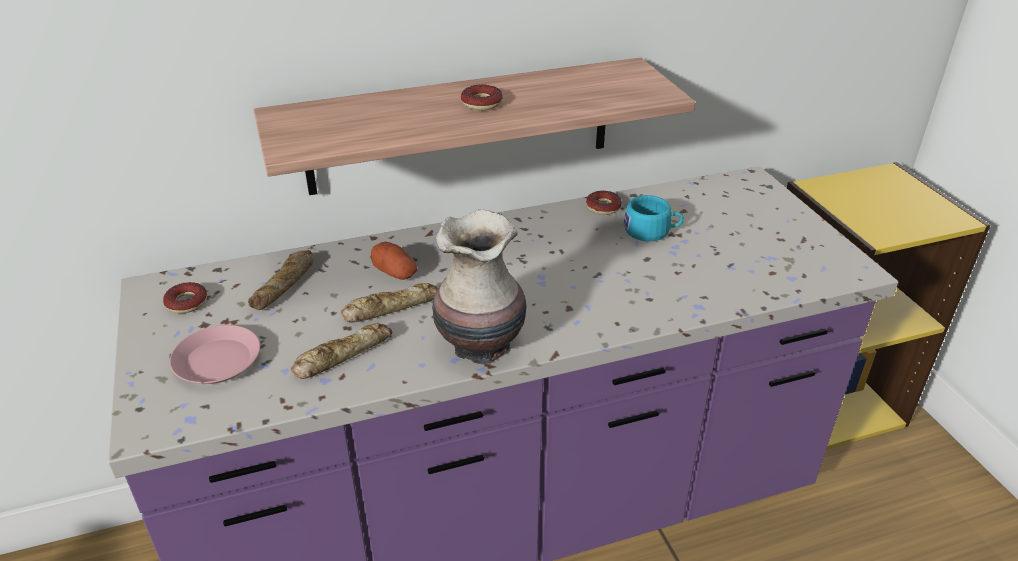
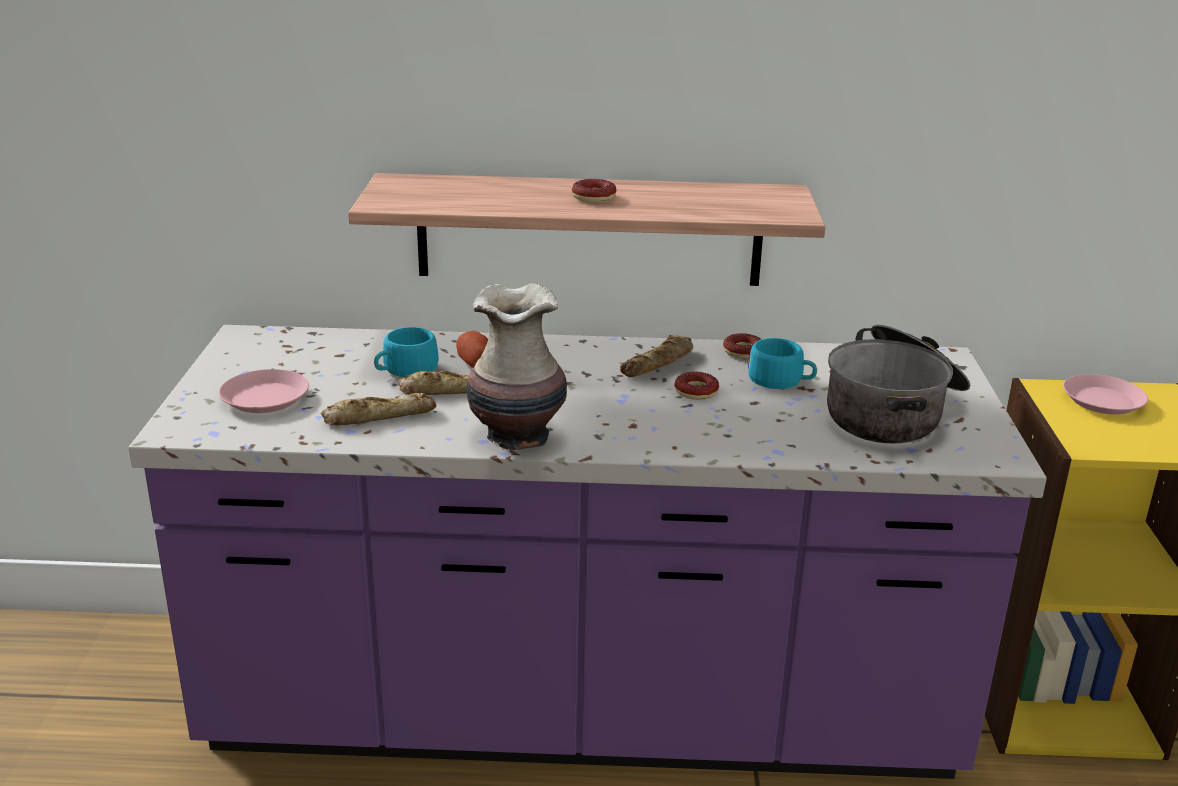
camera: 20 degrees right, 10 degrees down
donut [163,282,207,313] -> donut moved to [674,372,719,400]
bread [248,250,314,310] -> bread moved to [620,335,693,377]
none -> turquoise cup [374,327,439,377]
none -> cooking pot [827,325,970,444]
none -> pink plate [1063,374,1148,415]

